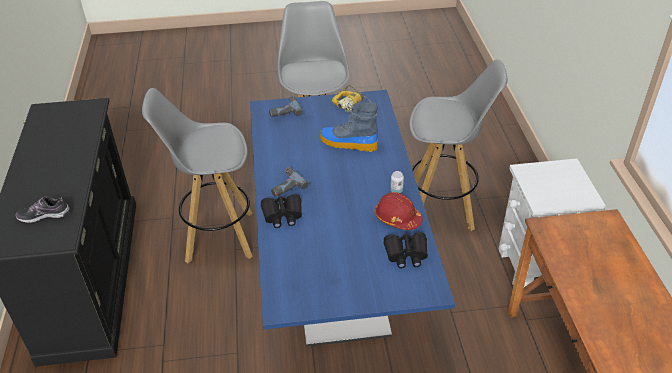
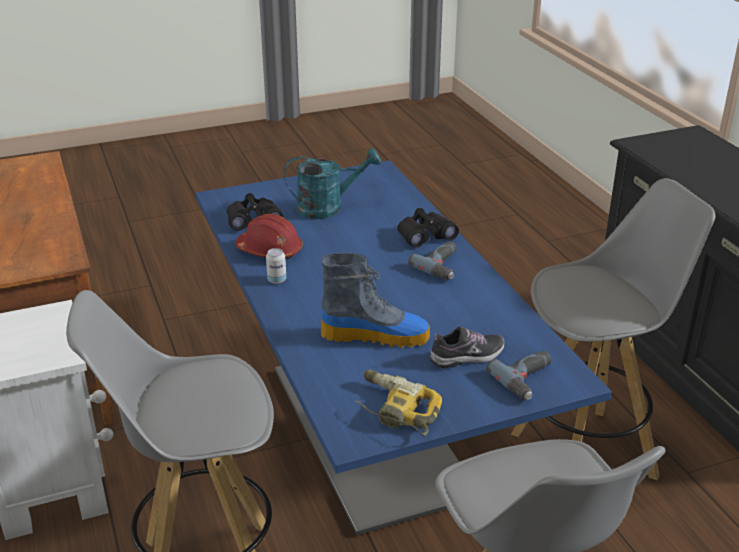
camera: 165 degrees right, 10 degrees down
shoe [16,197,70,223] -> shoe moved to [429,326,504,368]
none -> turquoise watering can [284,148,381,219]

